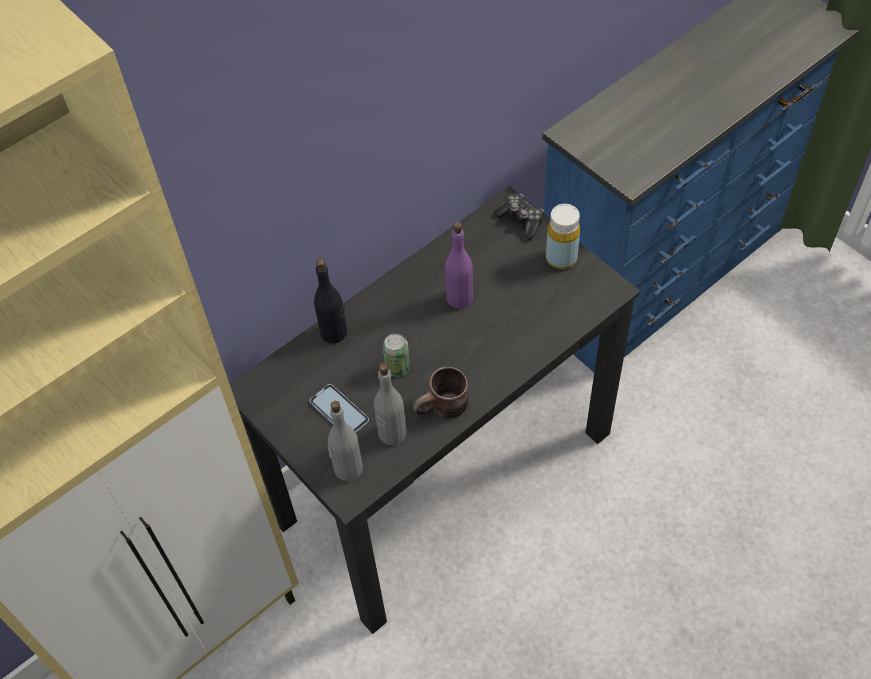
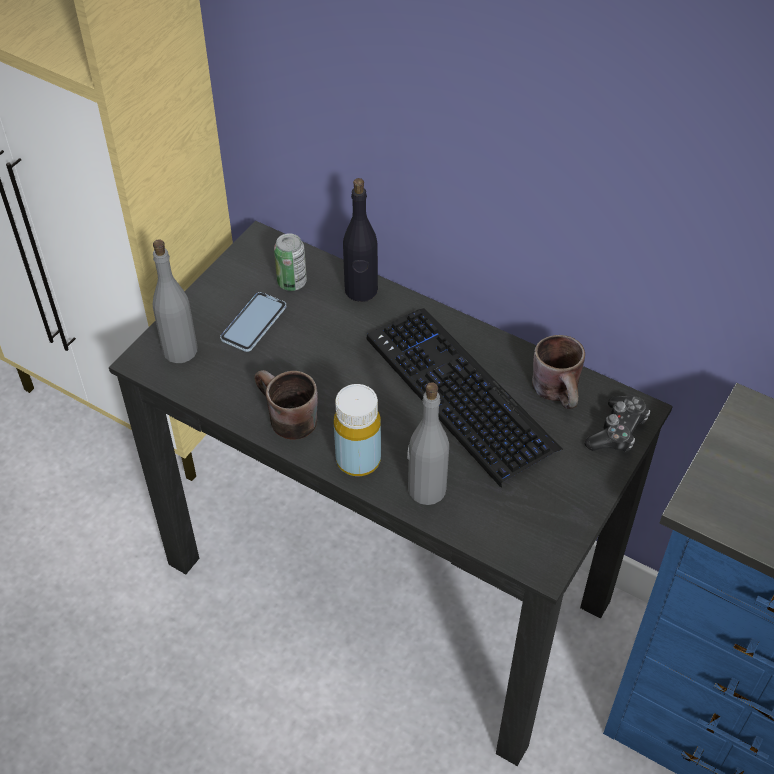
camera: 70 degrees right, 5 degrees down
grey bottle [374,363,407,445] -> grey bottle moved to [407,382,449,505]
can [383,333,410,377] -> can moved to [274,233,307,291]
purple bottle [445,222,473,308] -> keyboard [367,308,563,487]
yellow bottle [546,204,580,269] -> yellow bottle moved to [334,384,381,476]
none -> brown mug [532,335,585,409]

